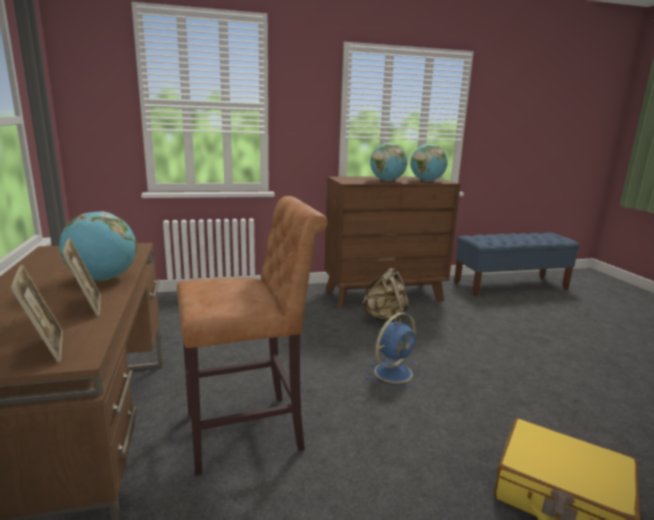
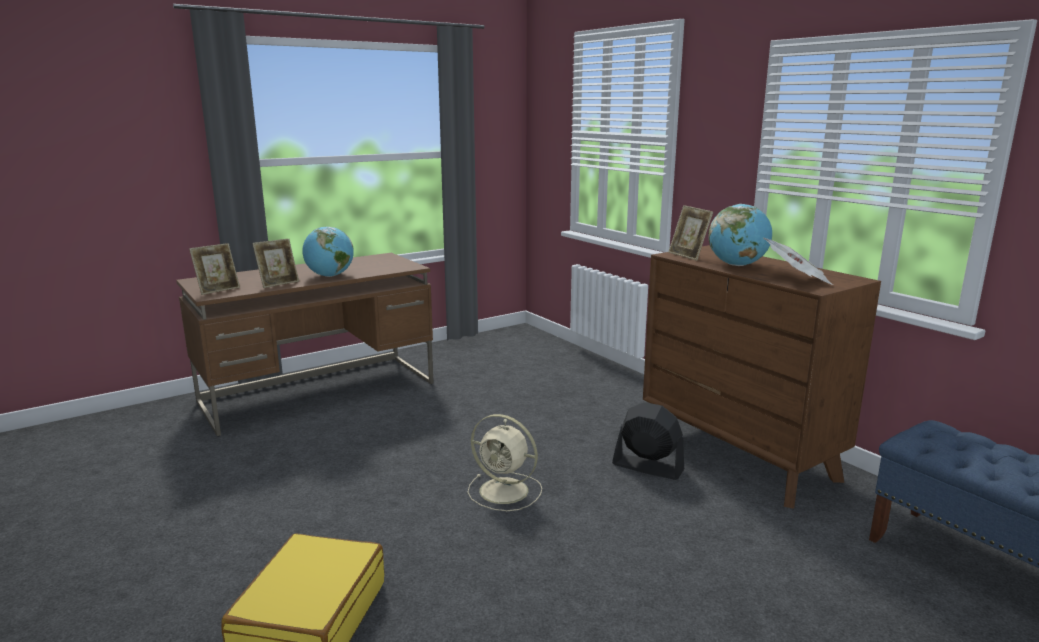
camera: 70 degrees right, 0 degrees up
brown stool [177,196,327,476] -> none
beige backpack [362,268,409,323] -> black fan [612,402,684,480]
blue fan [366,312,422,388] -> beige fan [467,414,542,511]
globe [410,144,448,181] -> newspaper [764,238,833,285]
none -> picture frame [668,205,713,261]

